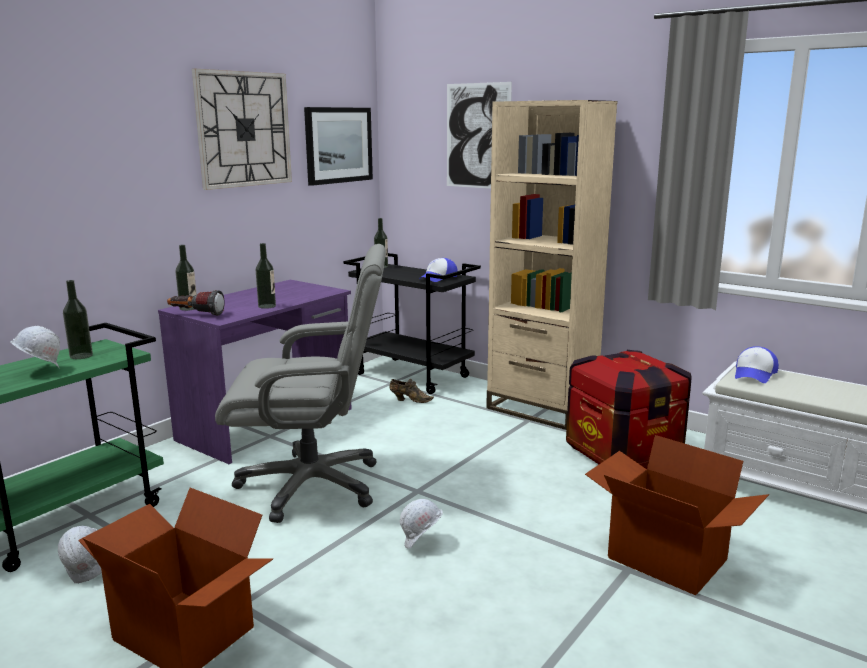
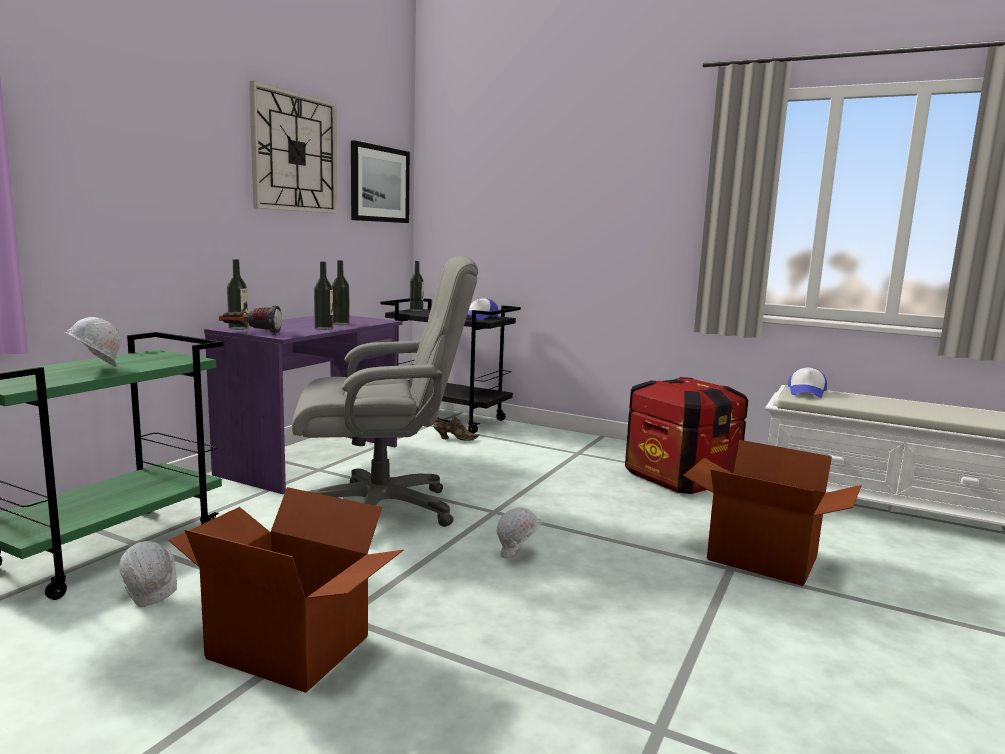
camera: 10 degrees left, 5 degrees down
bottle [63,280,93,359] -> bottle moved to [332,260,350,325]
picture [447,82,512,189] -> none
beige bookcase [486,100,617,430] -> none

